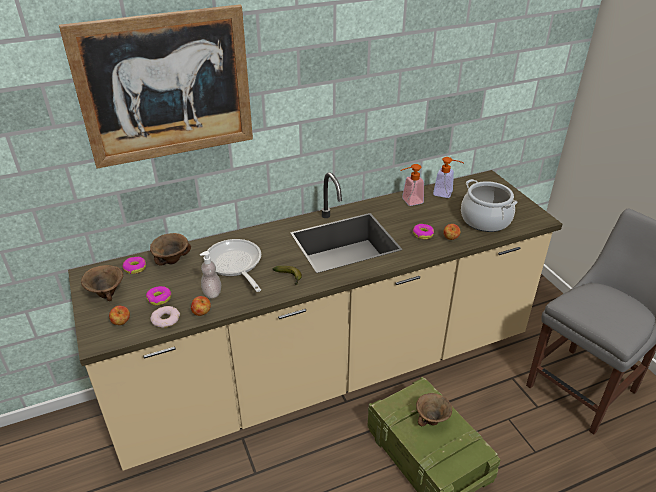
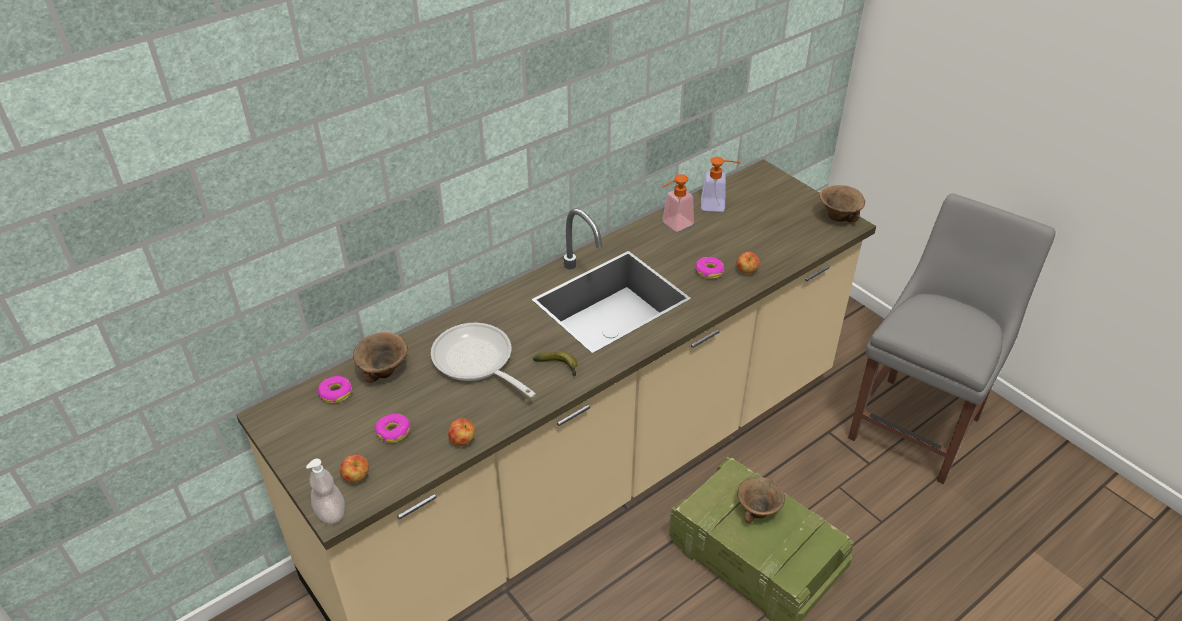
camera: 15 degrees left, 5 degrees up
picture [59,4,253,169] -> none
brown bowl [81,265,123,301] -> brown bowl moved to [819,185,865,222]
donut [150,306,180,328] -> none
soap dispenser [200,251,221,299] -> soap dispenser moved to [306,459,345,524]
cooking pot [461,179,517,232] -> none

